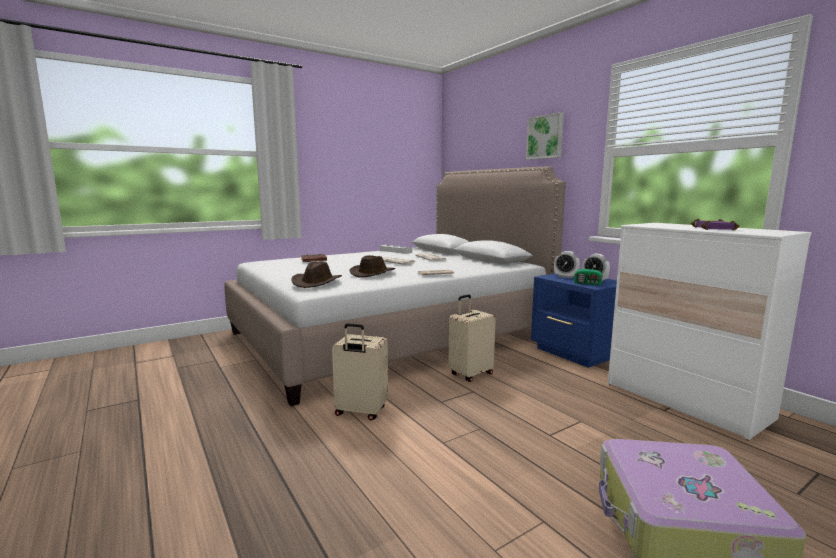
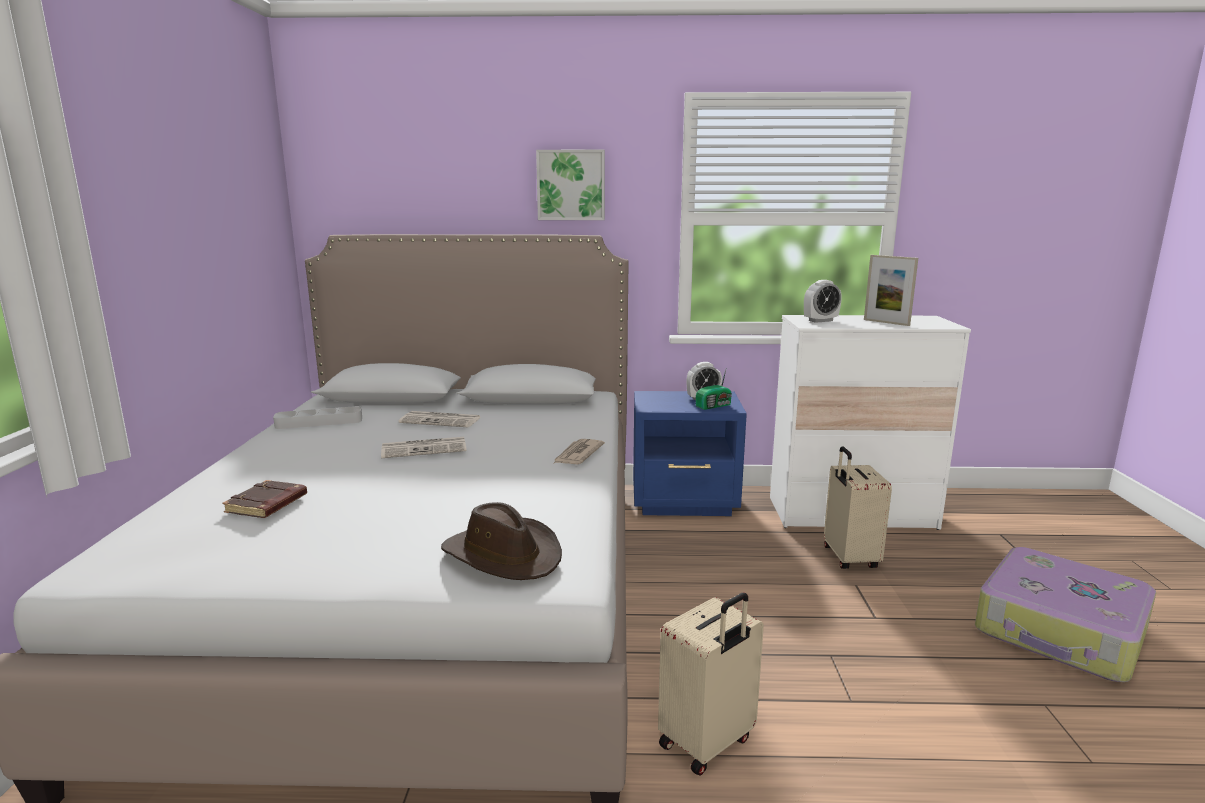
camera: 55 degrees left, 5 degrees up
brown hat [349,255,395,278] -> none
beige suitcase [448,294,496,382] -> beige suitcase moved to [824,446,892,569]
alarm clock [554,251,580,278] -> alarm clock moved to [804,280,842,323]
purple book [691,219,739,230] -> picture frame [864,255,918,326]

